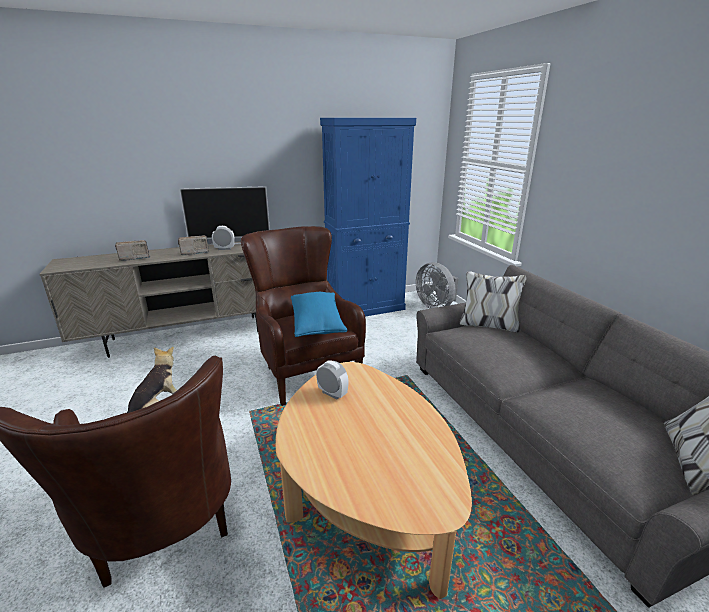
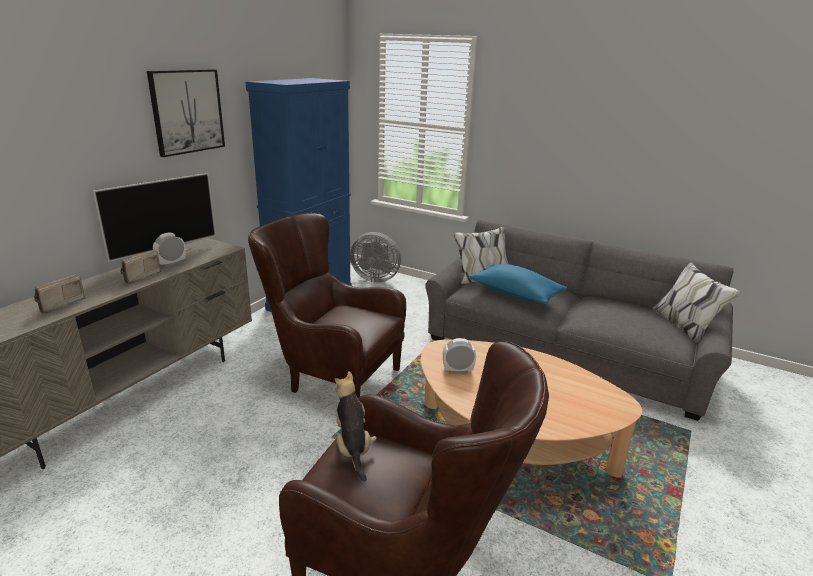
camera: 40 degrees left, 0 degrees up
blue pillow [291,292,348,337] -> blue pillow moved to [469,264,568,305]
none -> picture [147,69,225,157]

